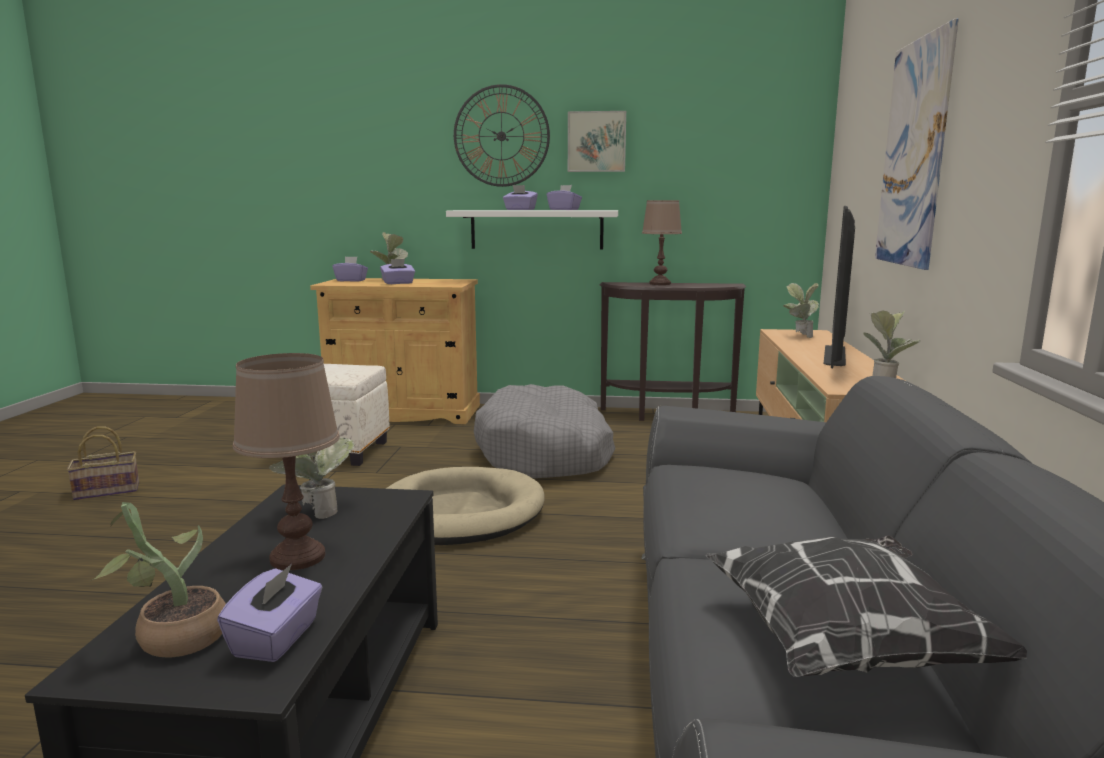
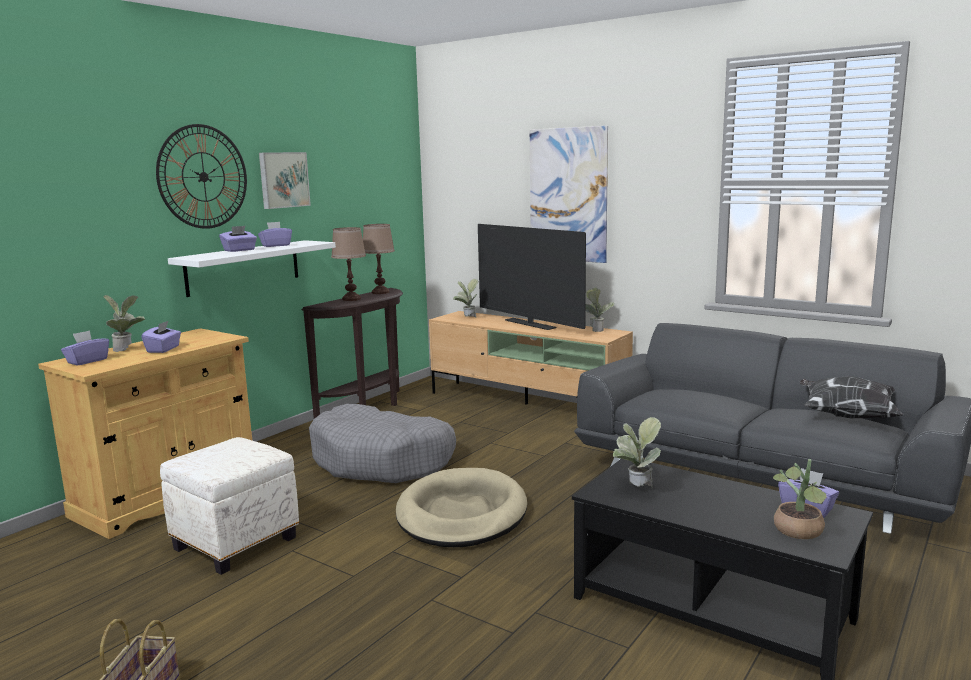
camera: 60 degrees left, 0 degrees up
brown table lamp [233,353,340,570] -> brown table lamp moved to [363,224,395,294]

